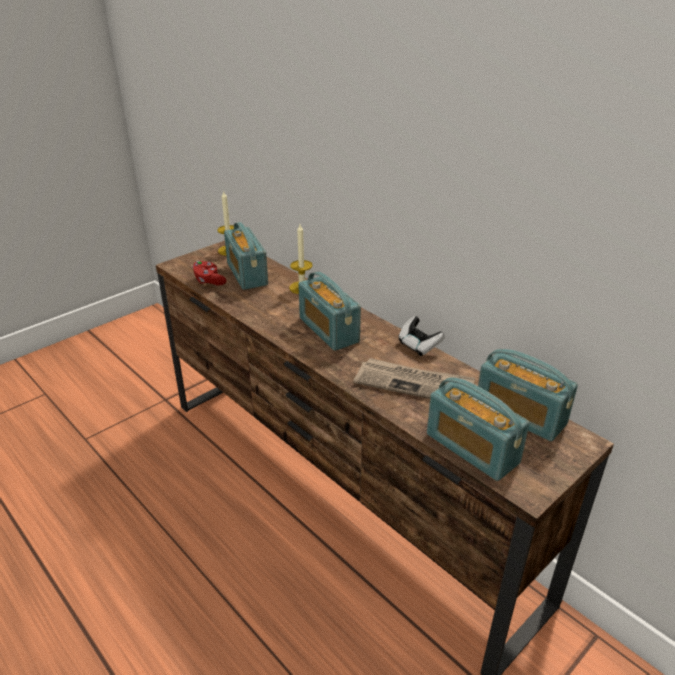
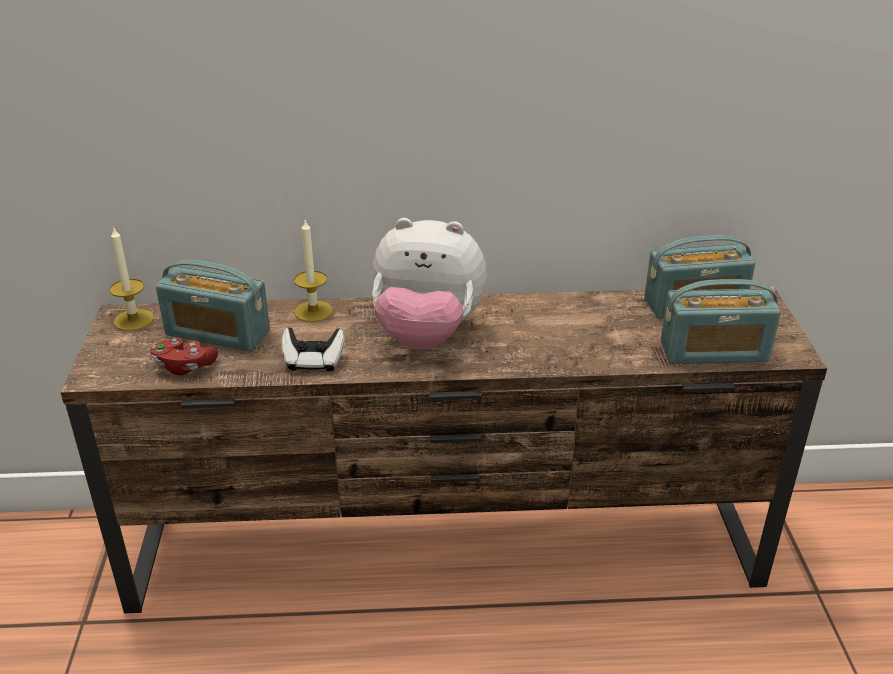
camera: 50 degrees left, 0 degrees up
radio [298,272,361,351] -> plush toy [372,218,487,349]
newspaper [354,358,475,399] -> none
game controller [398,316,445,356] -> game controller moved to [281,327,345,371]

